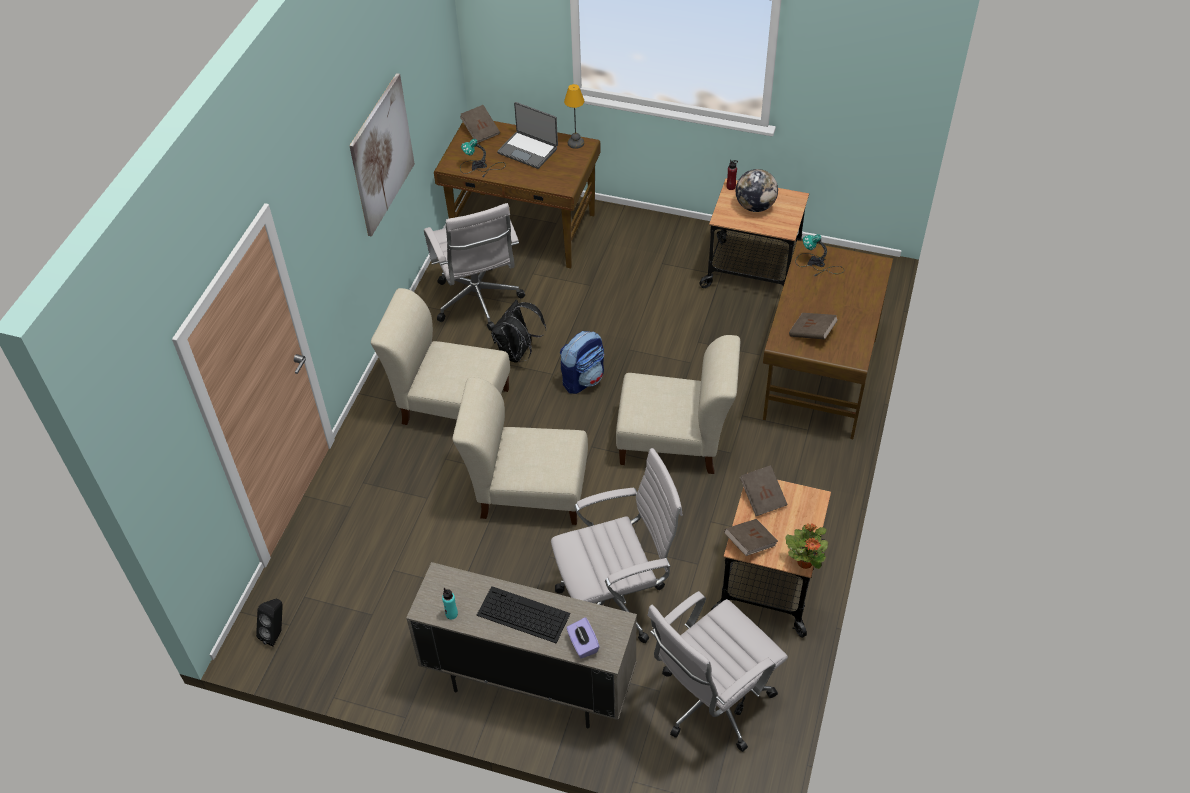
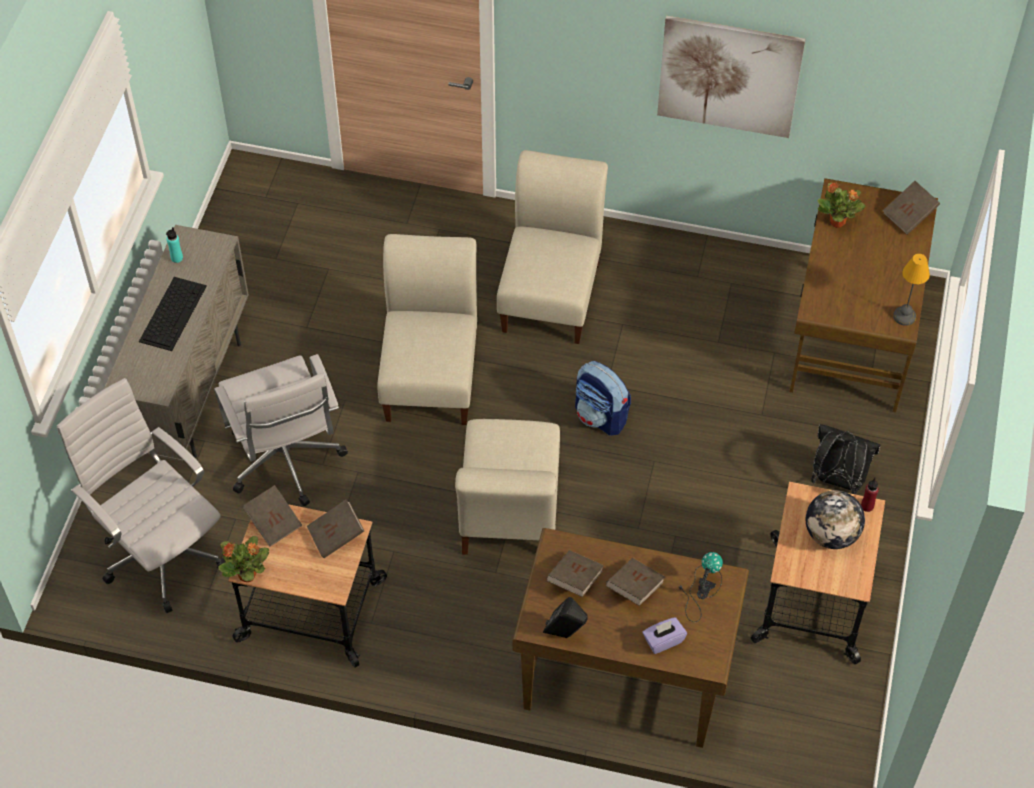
camera: 85 degrees right, 5 degrees up
black speaker [256,599,283,647] -> black speaker moved to [543,597,588,638]
white office chair [424,203,525,331] -> none
table lamp [460,139,506,177] -> potted plant [818,182,865,228]
black backpack [491,300,546,363] -> black backpack moved to [812,424,881,494]
laptop [497,102,558,169] -> none
purple tissue box [567,617,600,659] -> purple tissue box moved to [642,617,687,654]
none -> brown book [606,558,665,606]

